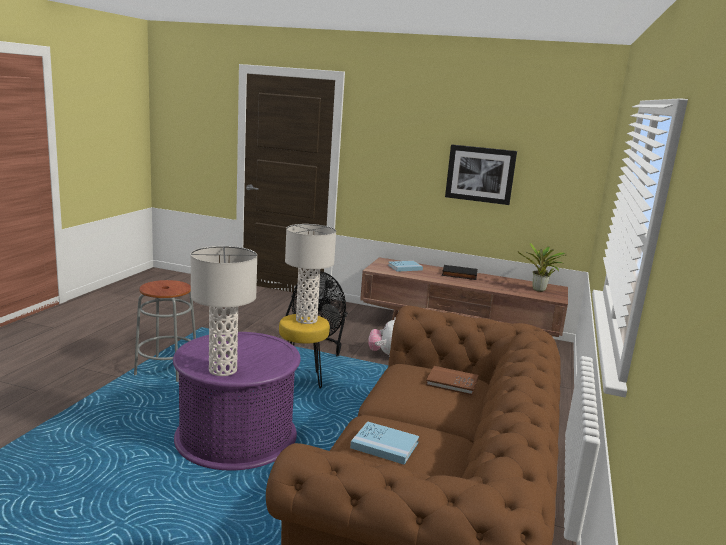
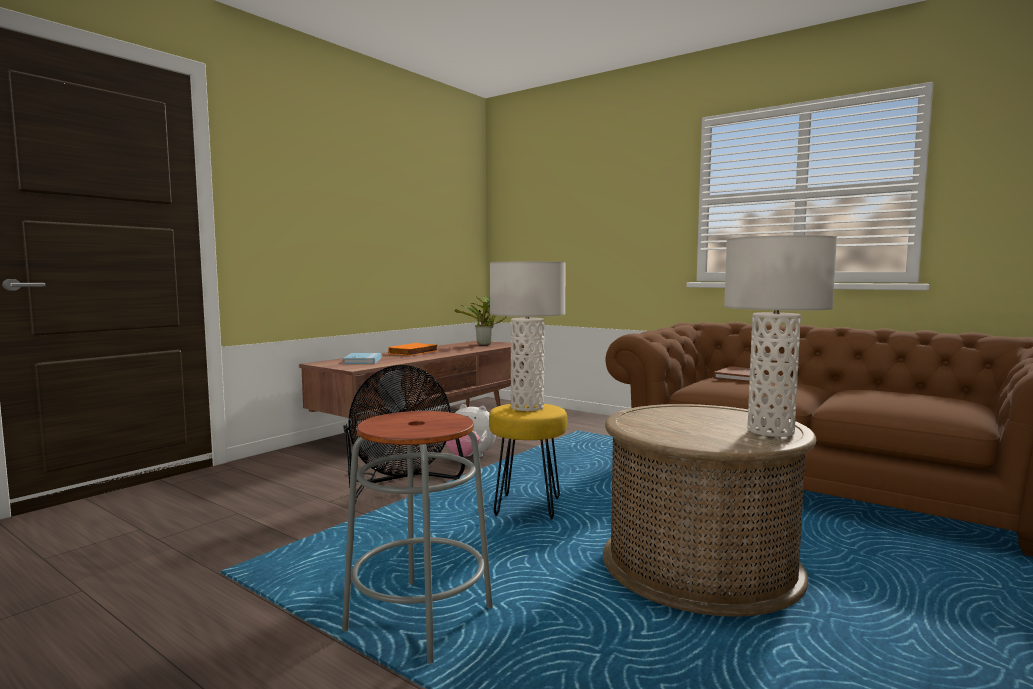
camera: 70 degrees left, 10 degrees down
purple coffee table [173,332,301,470] -> brown coffee table [603,404,816,617]
blue book [350,421,419,465] -> none
black book [442,265,478,280] -> orange book [388,343,438,356]
picture [445,144,517,205] -> none

